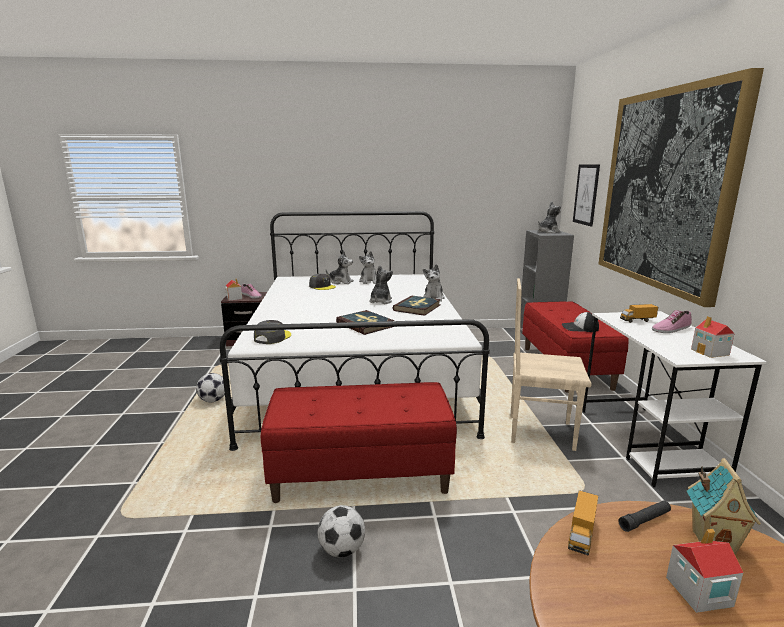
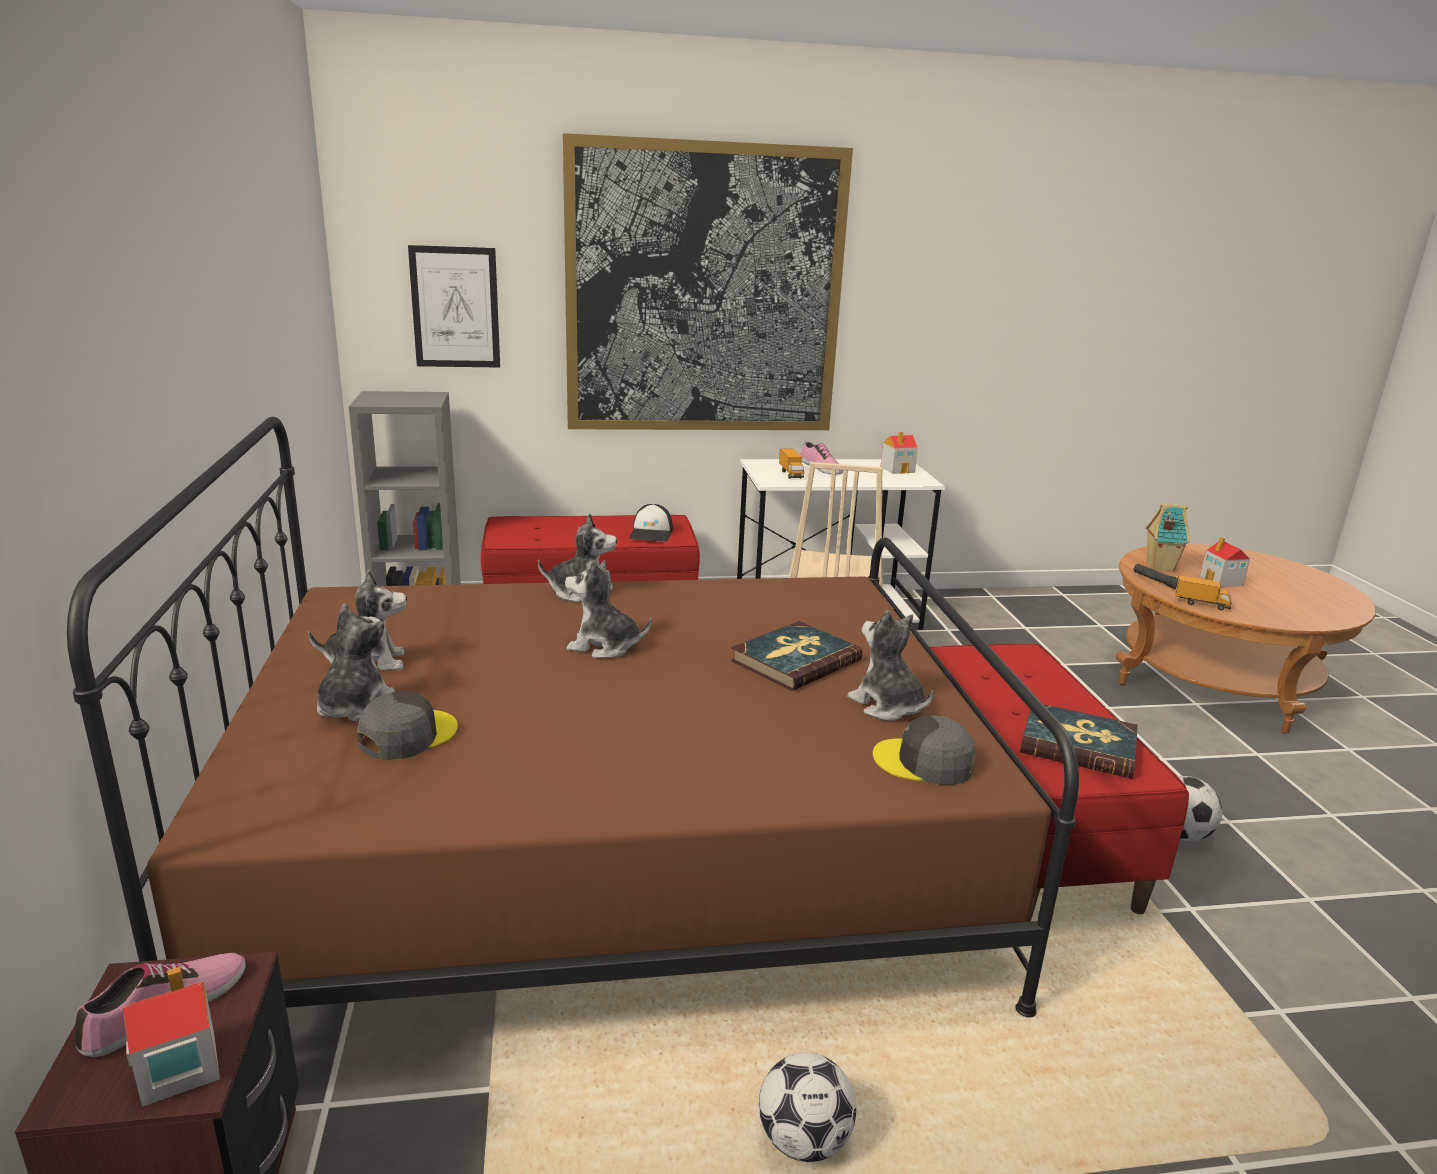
camera: 95 degrees left, 5 degrees up
white bed [220,211,490,451] -> brown bed [67,417,1079,1018]
book [393,296,441,316] -> book moved to [1020,704,1138,779]
plush toy [538,201,561,233] -> plush toy moved to [847,610,933,721]

